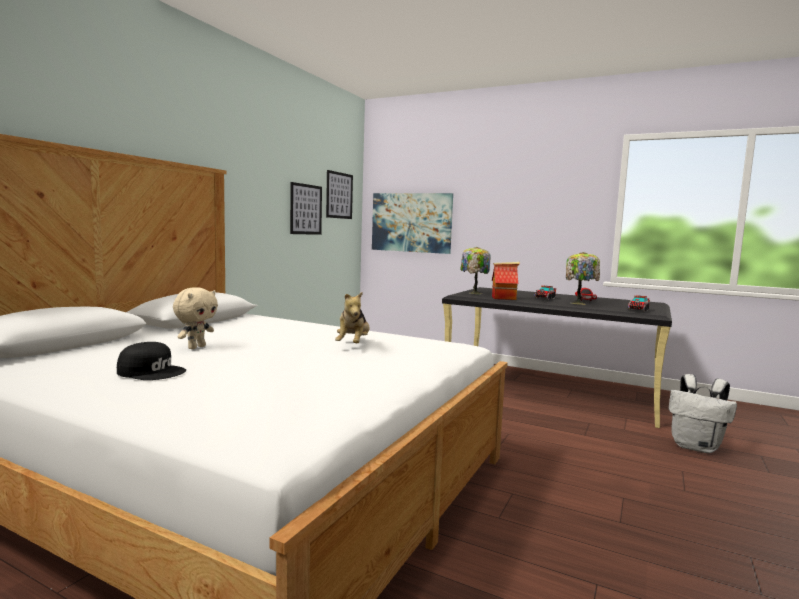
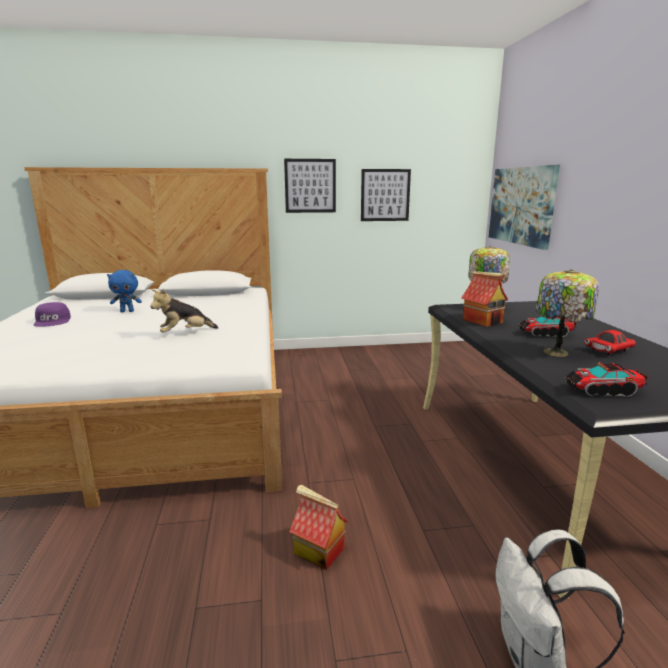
camera: 55 degrees right, 10 degrees up
black cap [117,342,186,380] -> purple cap [33,302,71,327]
beige plush toy [173,287,218,349] -> blue plush toy [107,270,142,312]
picture [326,170,353,219] -> picture moved to [284,159,336,213]
none -> toy house [289,485,349,570]

